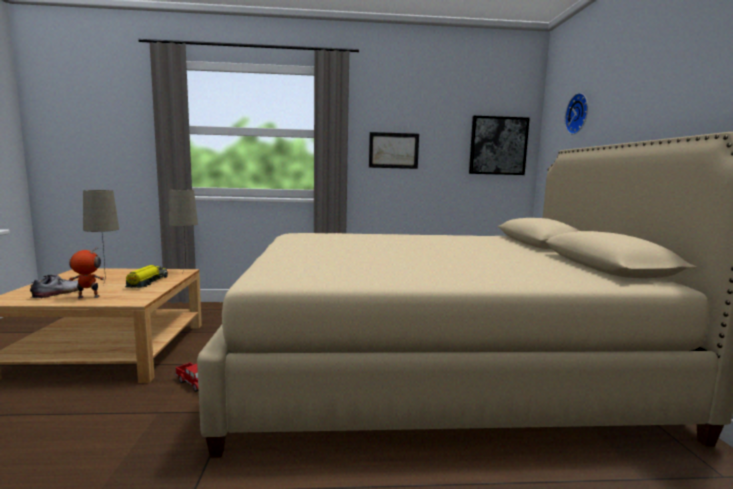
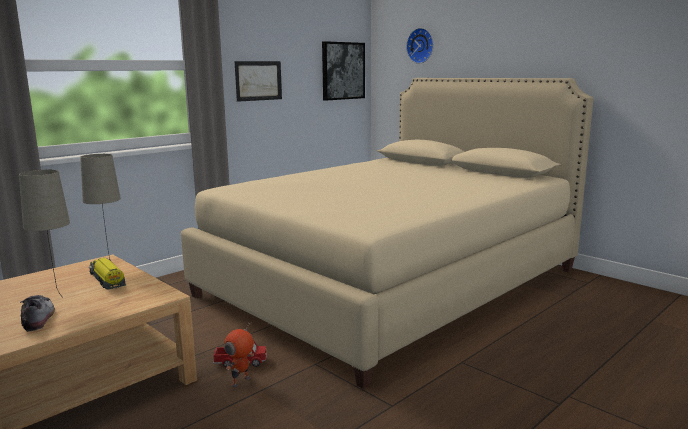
camera: 40 degrees left, 5 degrees up
toy robot [69,247,104,298] -> toy robot moved to [224,322,254,387]

